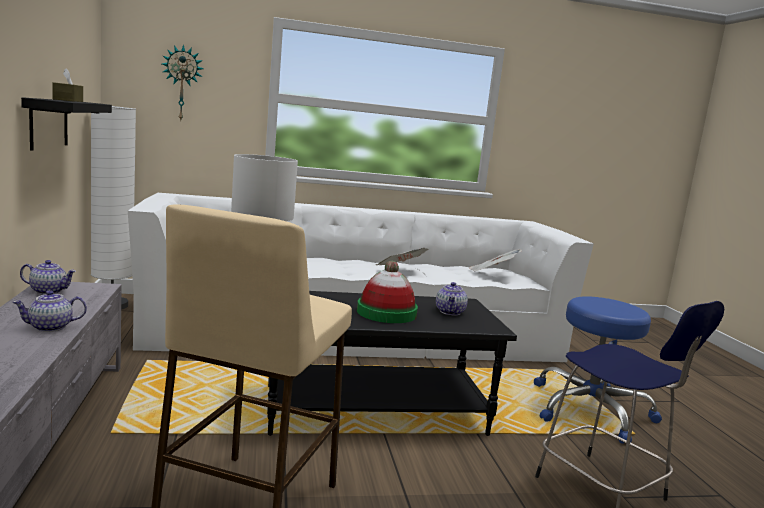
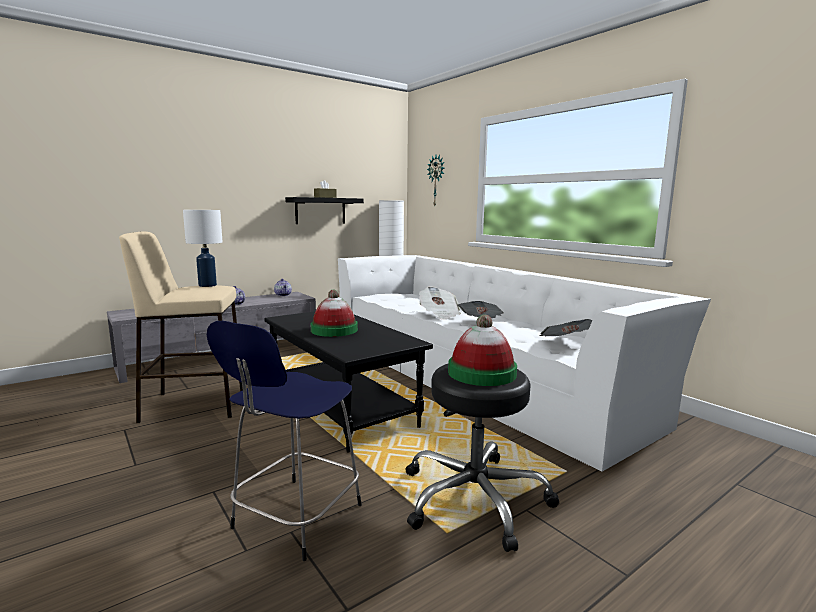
camera: 65 degrees right, 0 degrees up
teapot [436,282,468,315] -> none
blue stool [534,296,662,444] -> black stool [405,364,559,552]
none -> newspaper [419,286,461,320]
none -> hat [448,314,517,386]

